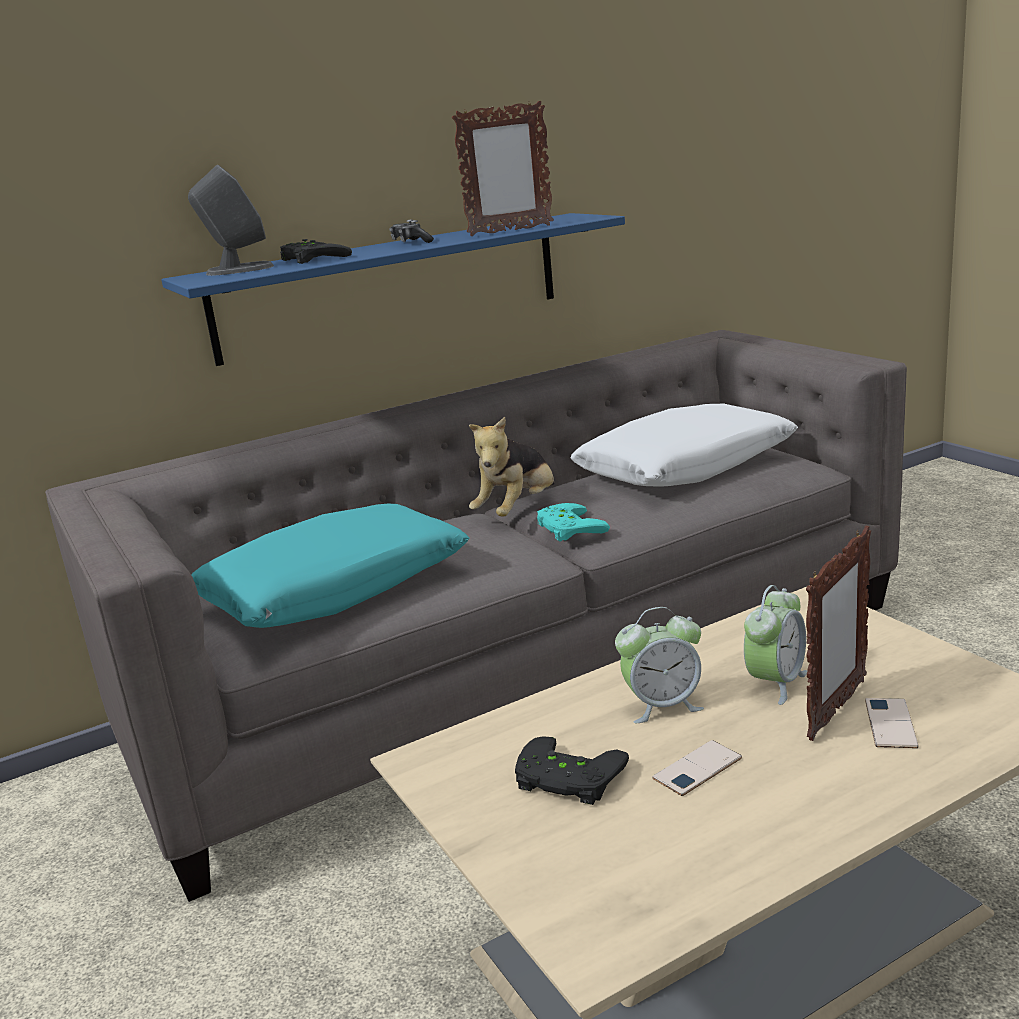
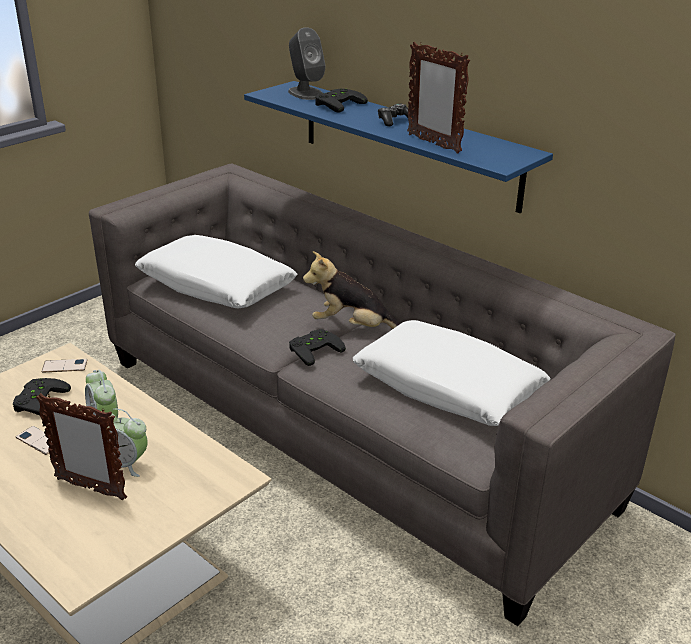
camera: 70 degrees right, 10 degrees up
turquoise pillow [191,503,469,628] -> white pillow [135,235,297,308]
turquoise game controller [537,503,610,542] -> black game controller [289,329,346,366]
phone [865,698,918,748] -> phone moved to [42,359,87,373]

